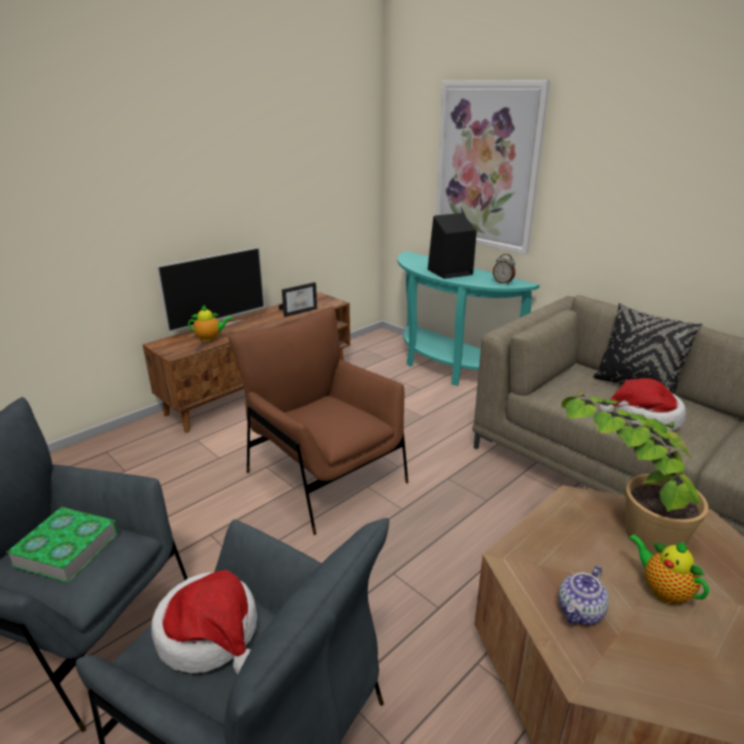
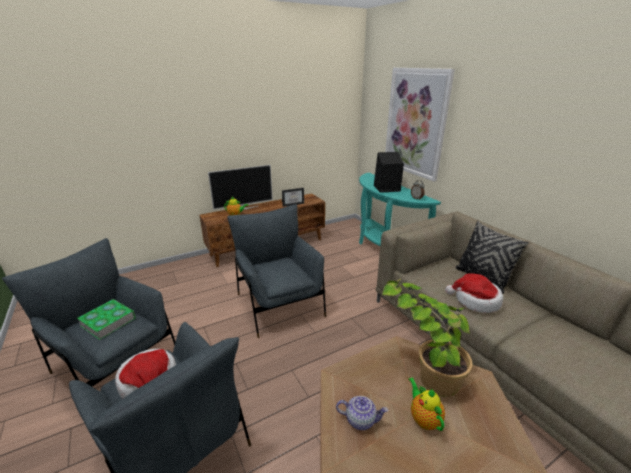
camera: 15 degrees right, 0 degrees up
brown armchair [228,306,409,535] -> grey armchair [227,204,326,338]
teapot [558,566,609,625] -> teapot turned 135 degrees counterclockwise [336,396,388,430]

